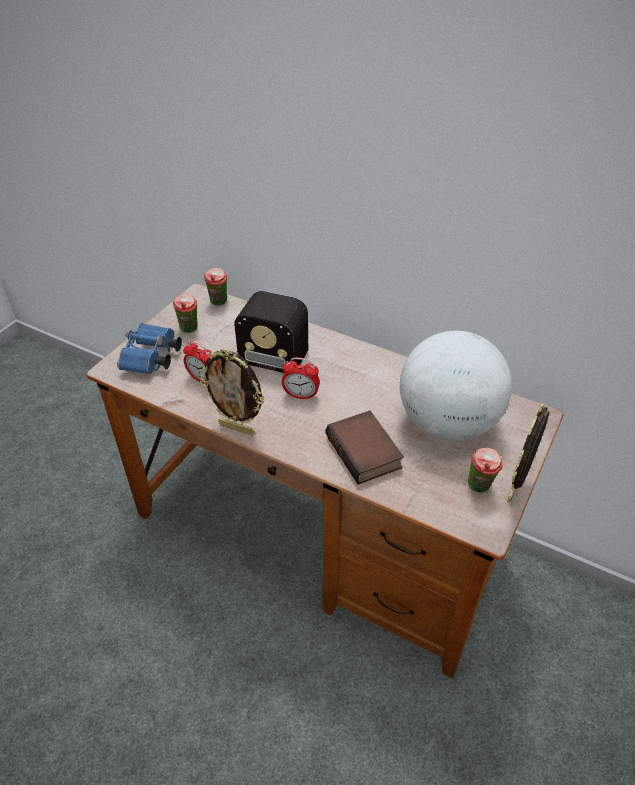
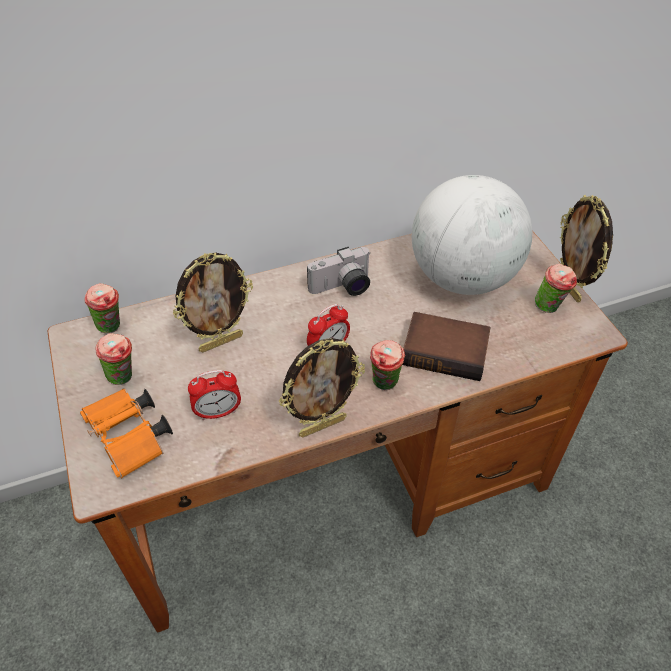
camera: 50 degrees left, 5 degrees up
blue binoculars [117,323,182,374] -> orange binoculars [80,388,173,478]
radio [210,291,308,373] -> picture frame [173,252,253,352]
none -> camera [307,247,371,296]
none -> cup [370,340,405,390]

